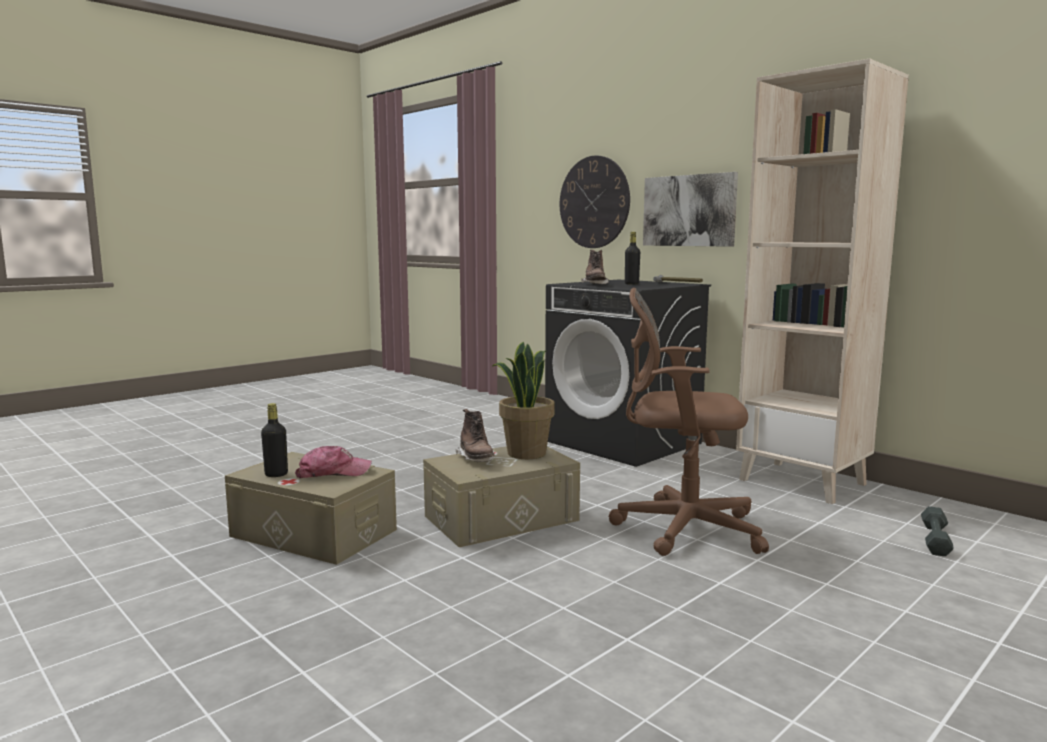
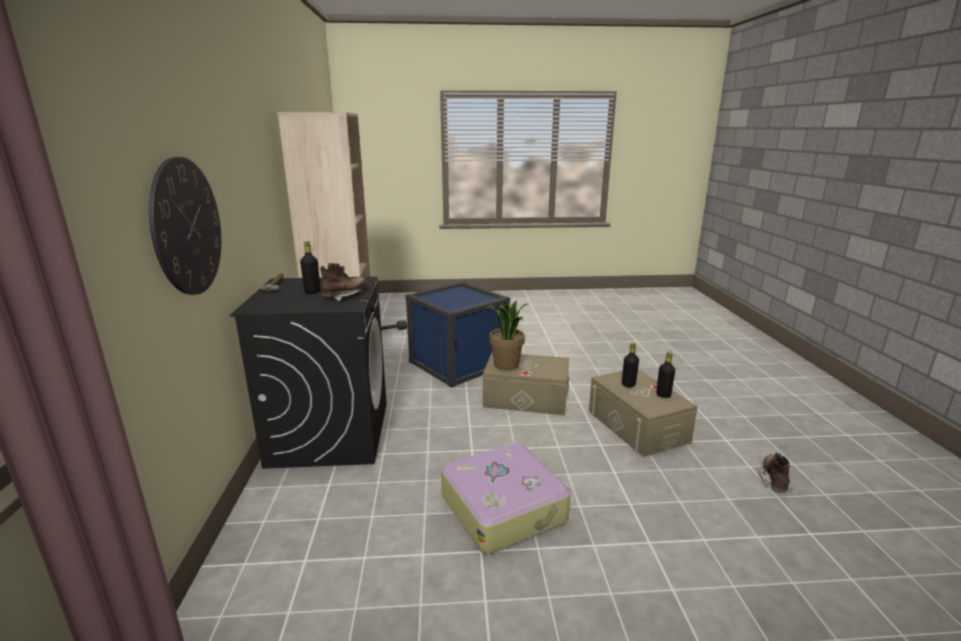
camera: 140 degrees left, 10 degrees up
cap [295,446,372,478] -> black bottle [622,343,639,387]
brown boot [456,409,495,462] -> brown boot moved to [760,452,793,492]
brown office chair [609,288,769,556] -> blue storage box [405,281,510,388]
picture [643,172,738,247] -> none
none -> suitcase [441,443,570,554]

